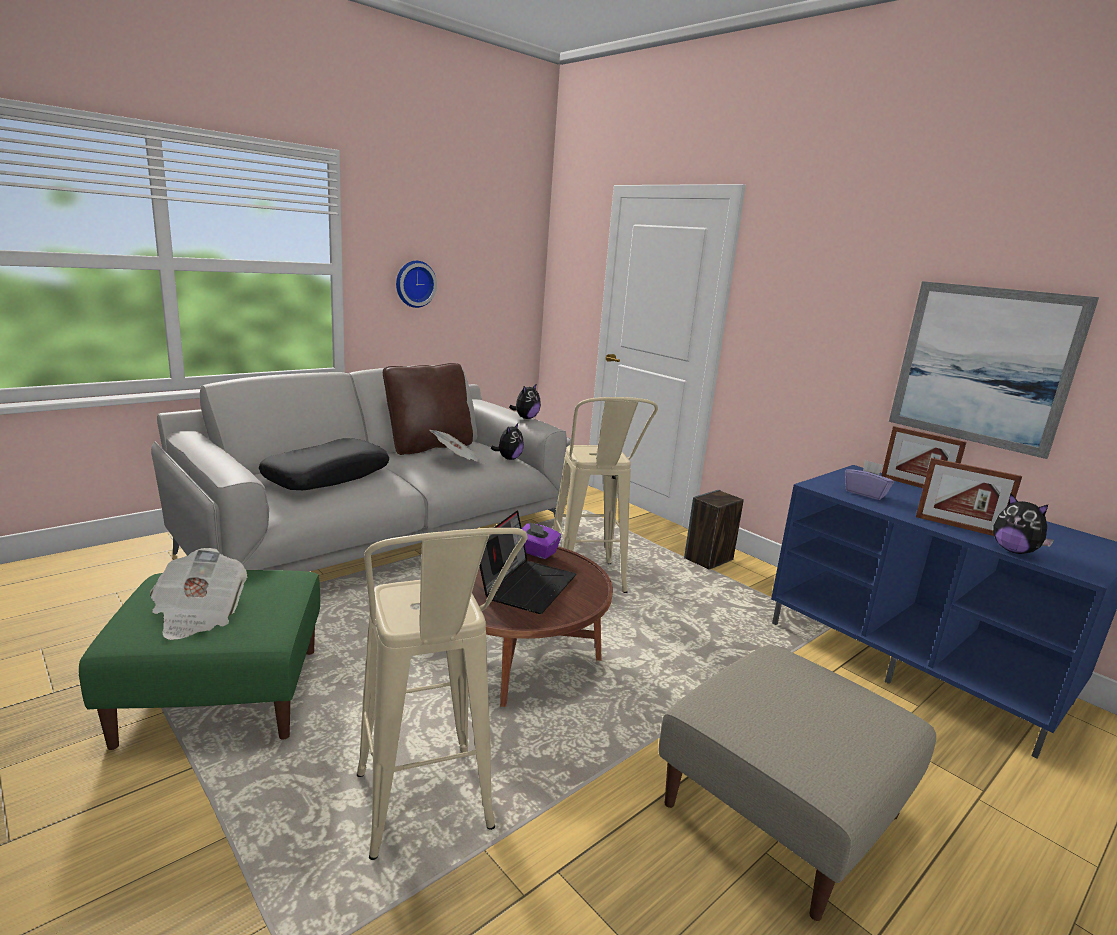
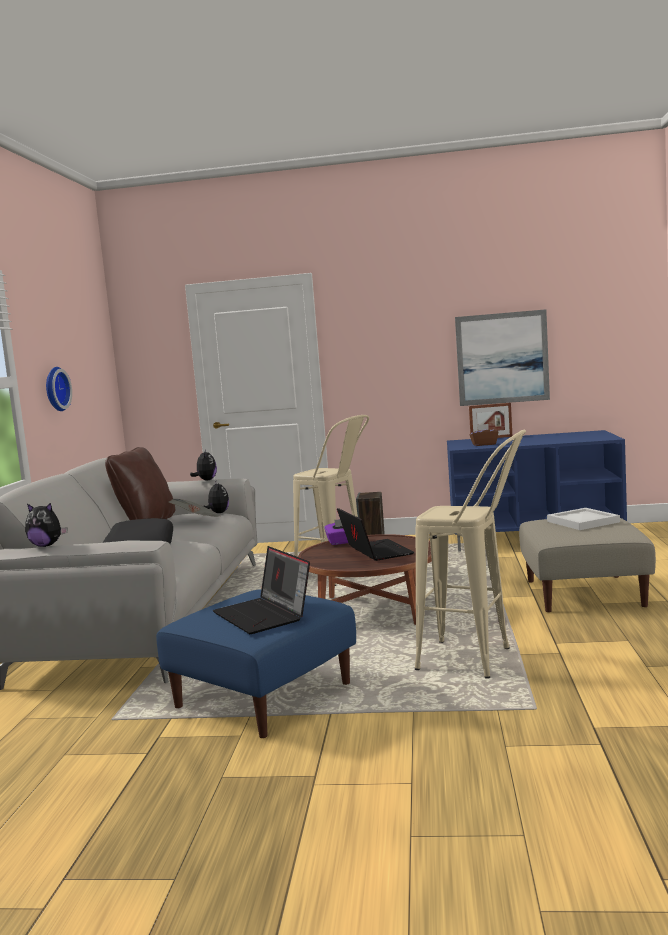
camera: 40 degrees left, 10 degrees down
green ottoman [79,570,320,750] -> blue ottoman [156,589,356,738]
newspaper [150,548,247,640] -> laptop [213,546,310,634]
purple tissue box [845,460,894,500] -> brown tissue box [470,424,498,446]
picture frame [916,458,1022,536] -> none
plush toy [993,493,1054,554] -> plush toy moved to [25,502,67,547]
none -> white tray [547,508,620,530]

